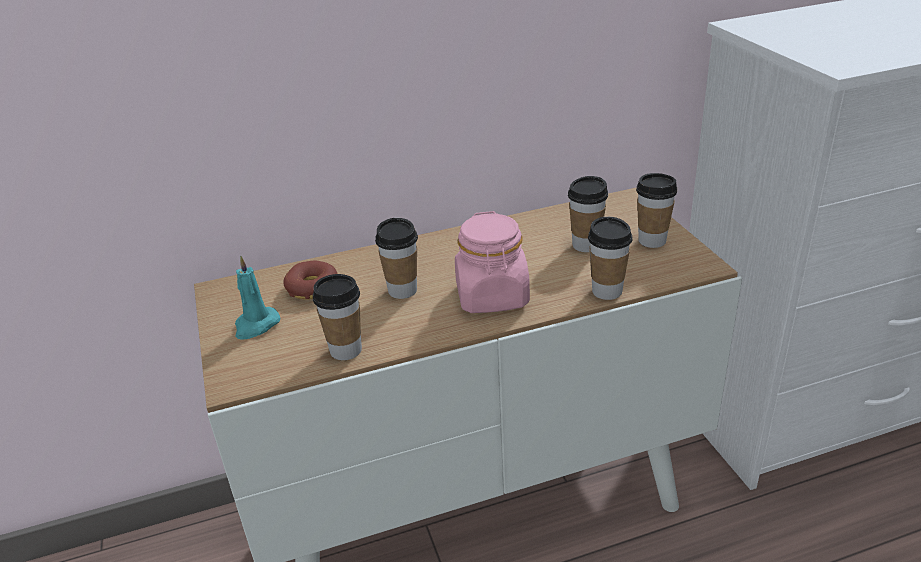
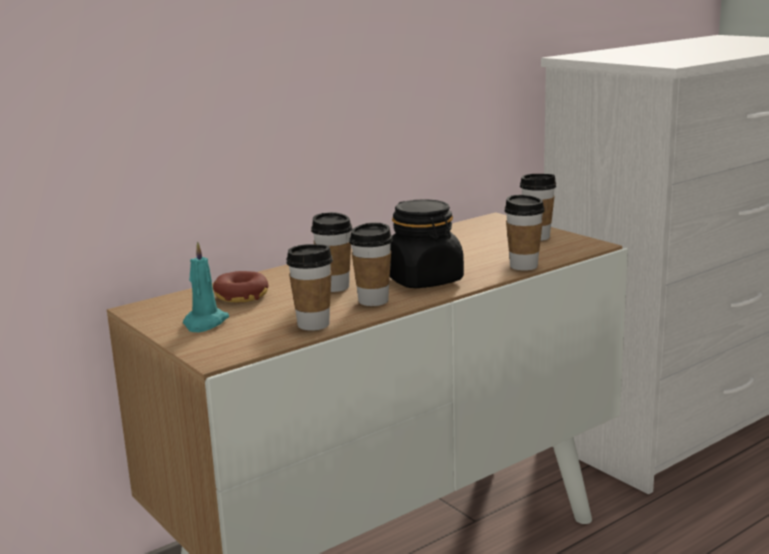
camera: 20 degrees left, 15 degrees down
pink jar [455,211,530,313] -> black jar [390,199,464,288]
cup [568,176,608,252] -> cup moved to [349,223,393,306]

